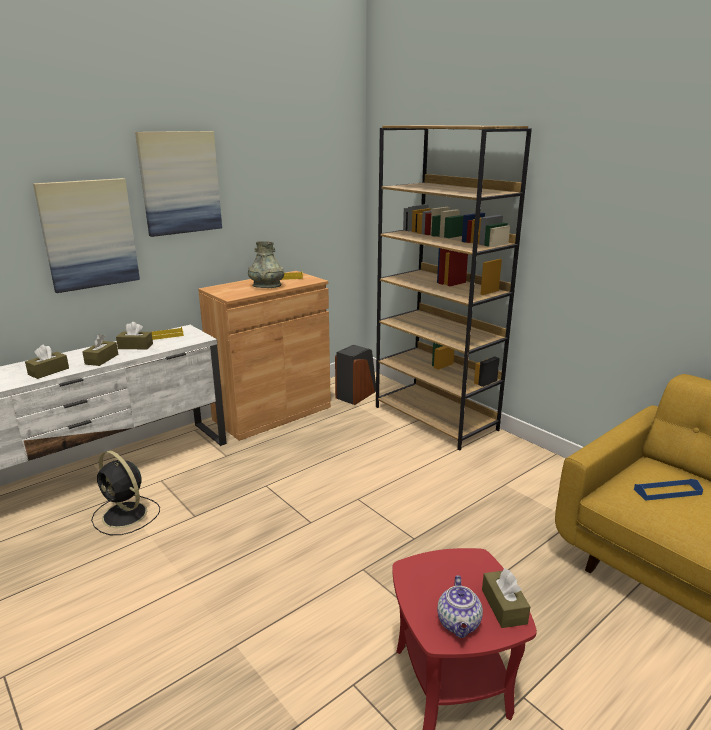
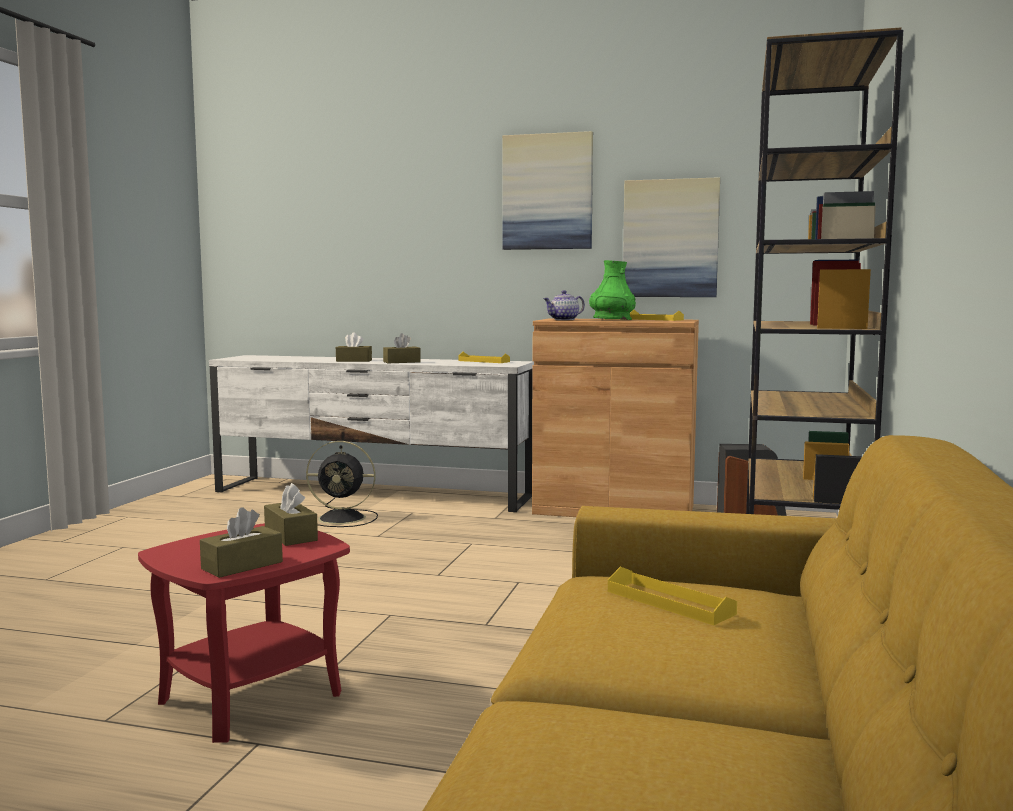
camera: 55 degrees right, 15 degrees down
picture [33,178,140,293] -> picture moved to [623,177,720,297]
black fan [91,451,160,535] -> black fan turned 90 degrees counterclockwise [306,441,378,527]
brown tissue box [116,322,153,349] -> brown tissue box moved to [264,483,318,546]
grey vase [248,241,284,288] -> green vase [589,260,636,320]
teapot [437,575,483,638] -> teapot moved to [543,290,585,320]
blue tray [634,479,703,501] -> yellow tray [608,567,737,625]

